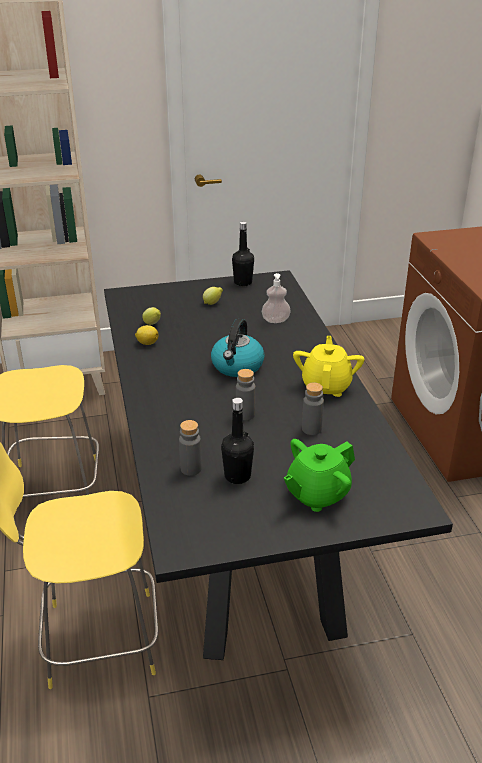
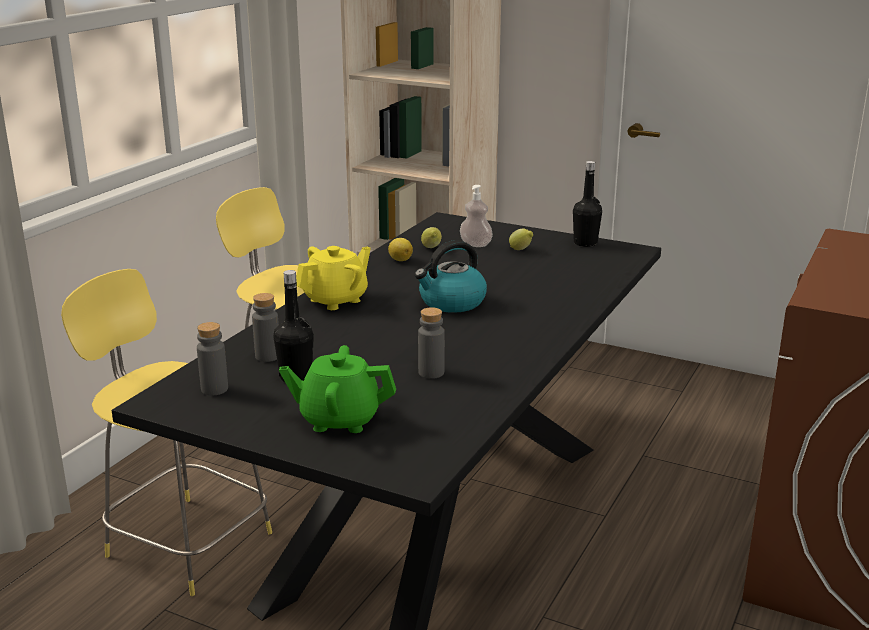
camera: 40 degrees right, 10 degrees down
grey bottle [236,369,256,420] -> grey bottle moved to [197,322,228,395]
soap dispenser [262,273,291,323] -> soap dispenser moved to [460,185,493,247]
yellow teapot [293,336,365,397] -> yellow teapot moved to [296,246,371,310]

